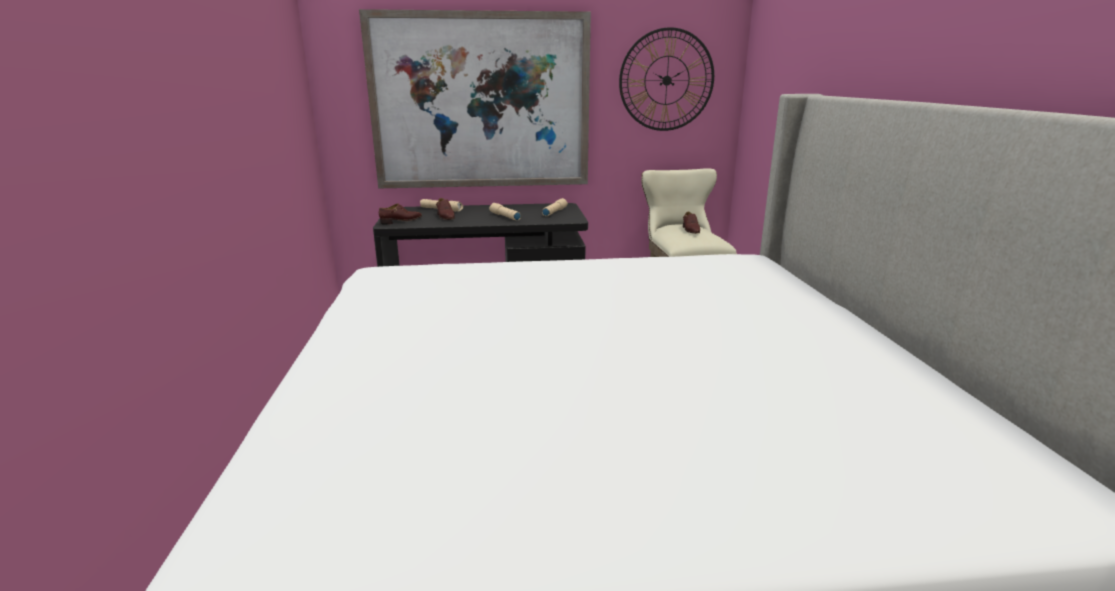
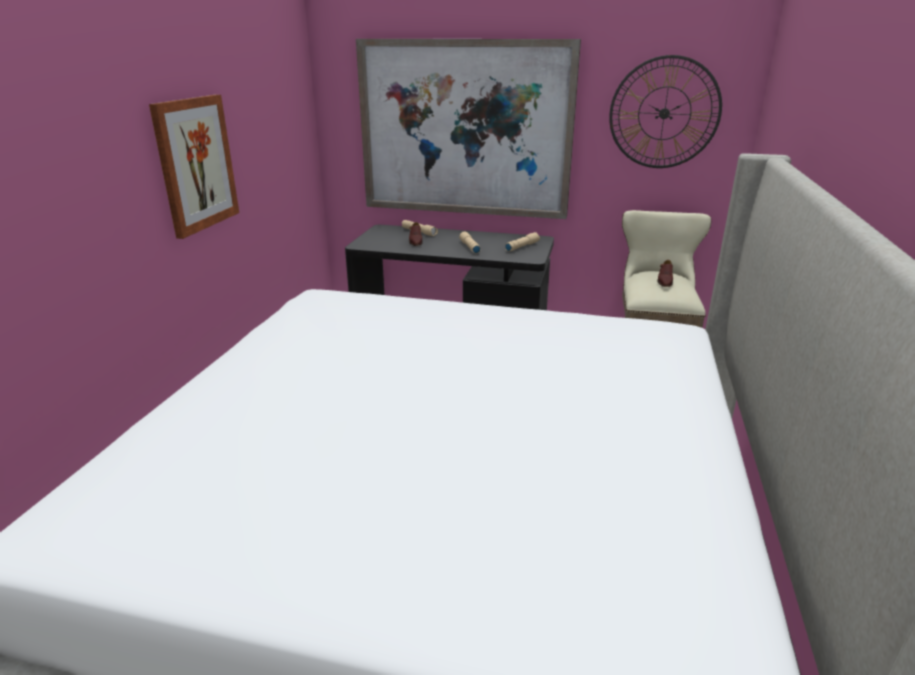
camera: 20 degrees right, 5 degrees up
brown shoe [379,203,422,224] -> none
none -> picture [149,95,239,239]

